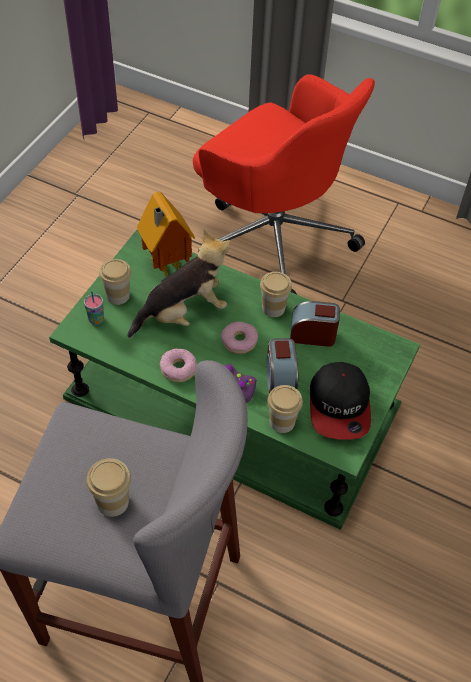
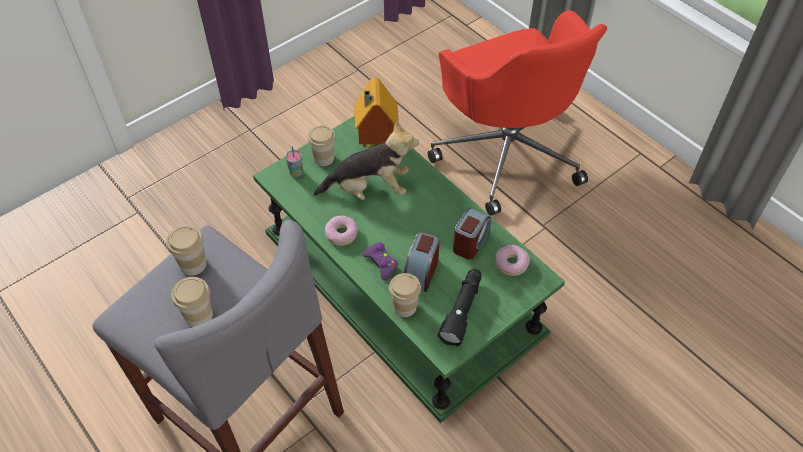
camera: 25 degrees right, 0 degrees up
donut [221,321,258,354] -> donut moved to [495,245,530,276]
cup [260,272,292,317] -> cup moved to [166,225,206,276]
alarm clock [290,301,340,347] -> alarm clock turned 90 degrees clockwise [453,208,492,259]
cap [310,362,371,440] -> black flashlight [438,269,482,346]

